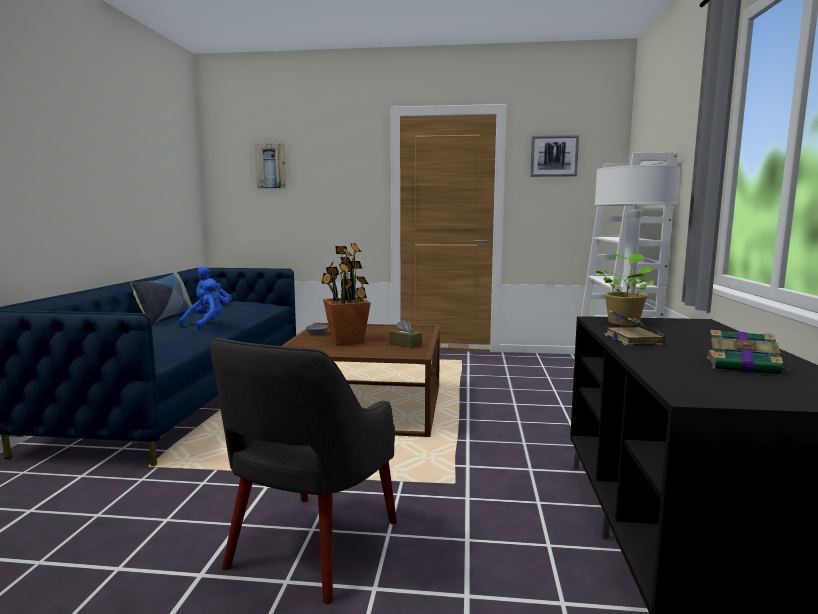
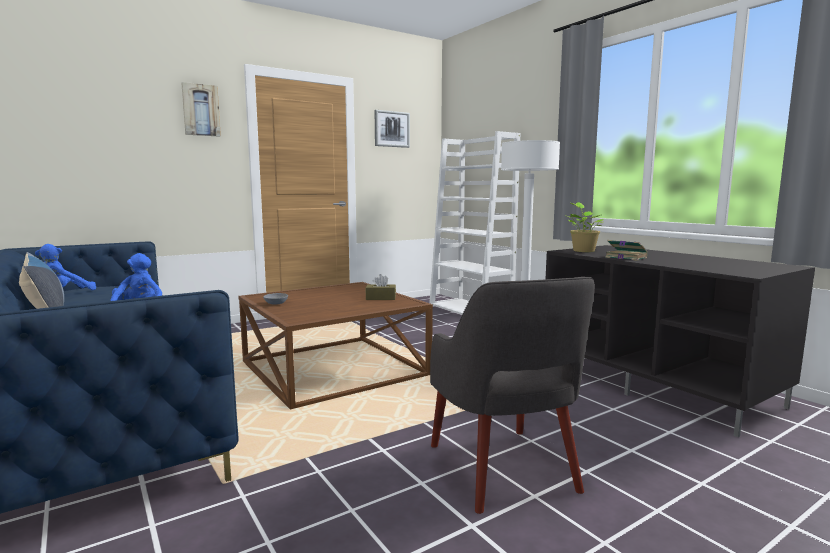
camera: 40 degrees left, 0 degrees up
picture [255,144,286,188] -> picture moved to [181,82,221,137]
potted plant [321,243,371,345] -> none
book [707,330,794,375] -> none

